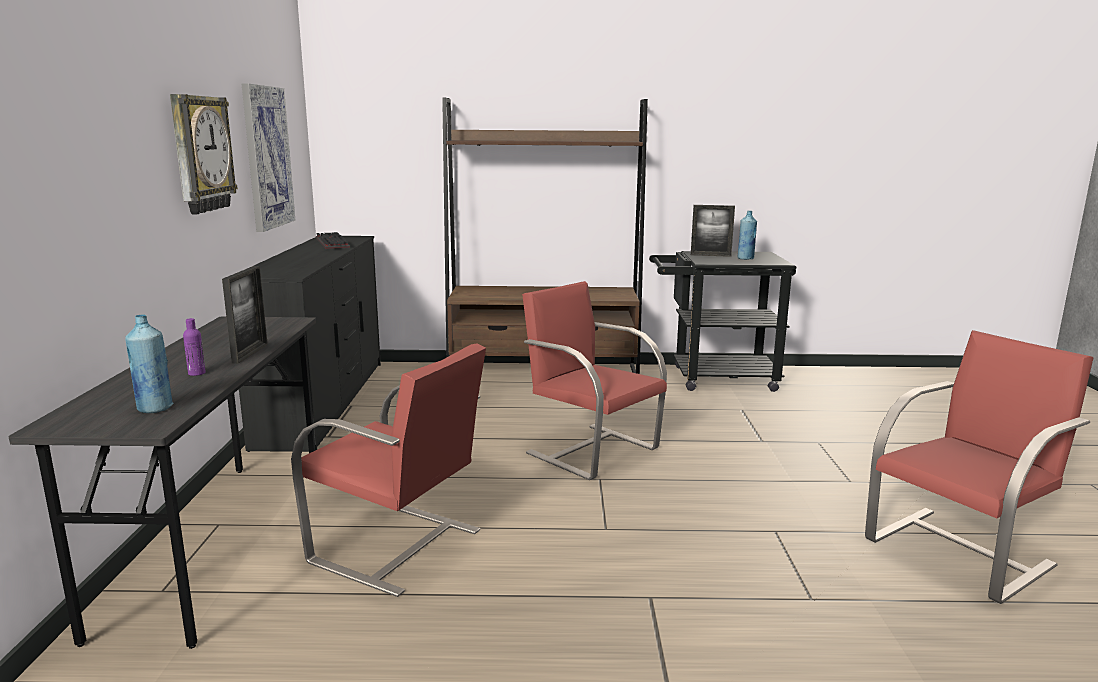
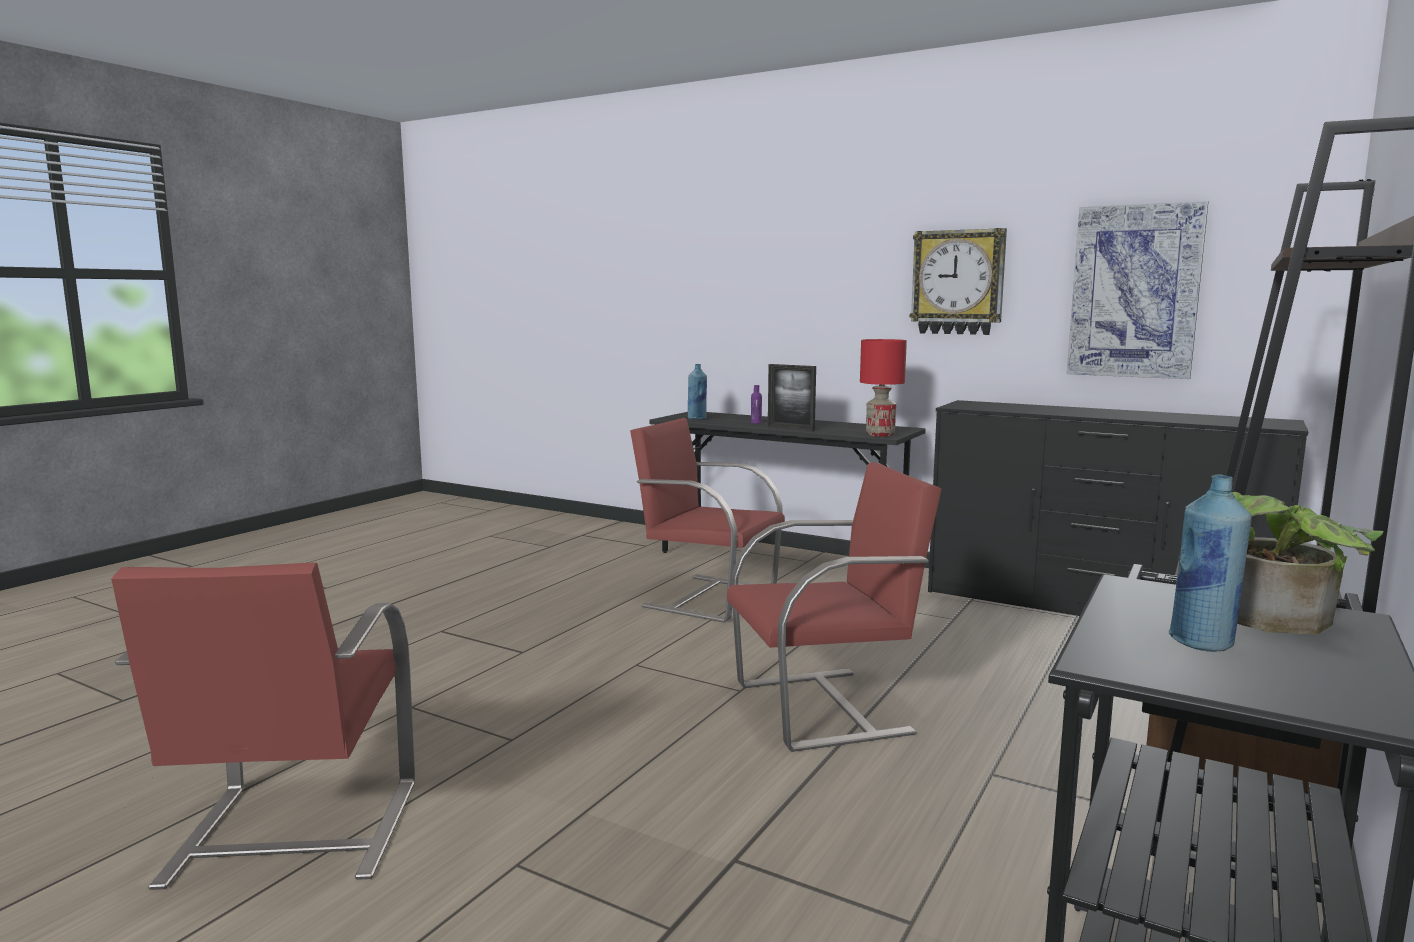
camera: 120 degrees right, 5 degrees down
red chair [291,343,486,597] -> red chair turned 60 degrees clockwise [630,418,785,623]
keyboard [316,232,350,249] -> none
picture frame [691,205,735,257] -> potted plant [1232,492,1383,635]
none -> red table lamp [860,339,907,437]

